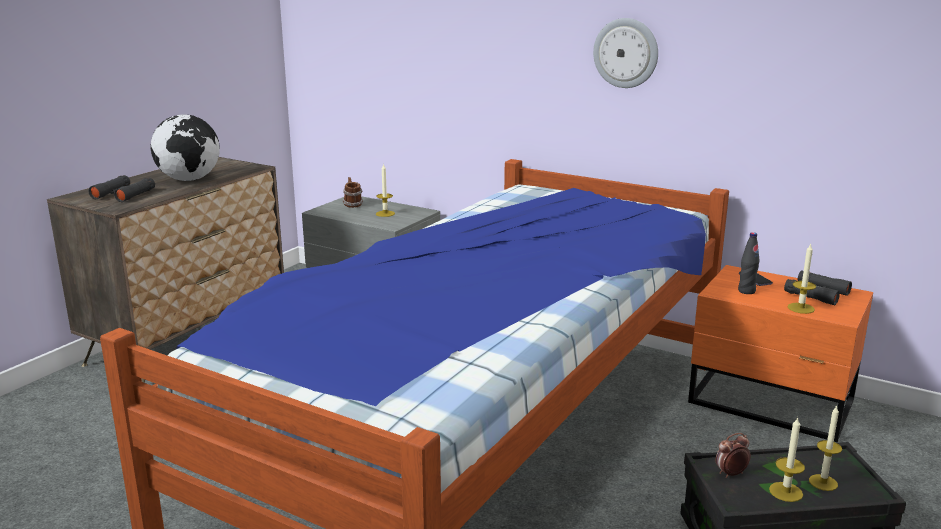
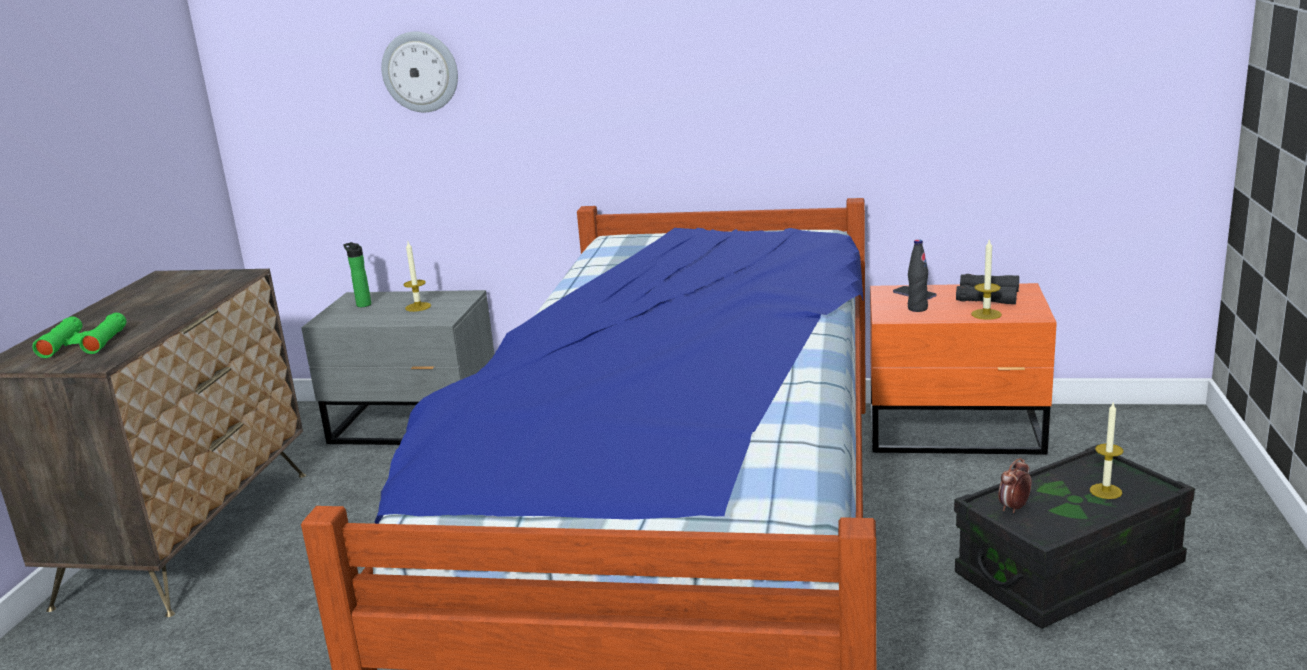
camera: 20 degrees left, 0 degrees up
black binoculars [88,175,155,202] -> green binoculars [32,313,126,358]
globe [151,115,220,181] -> none
mug [342,177,363,208] -> bottle [343,242,371,307]
wall clock [593,18,658,88] -> wall clock moved to [381,31,458,112]
candle [769,417,805,502] -> none

